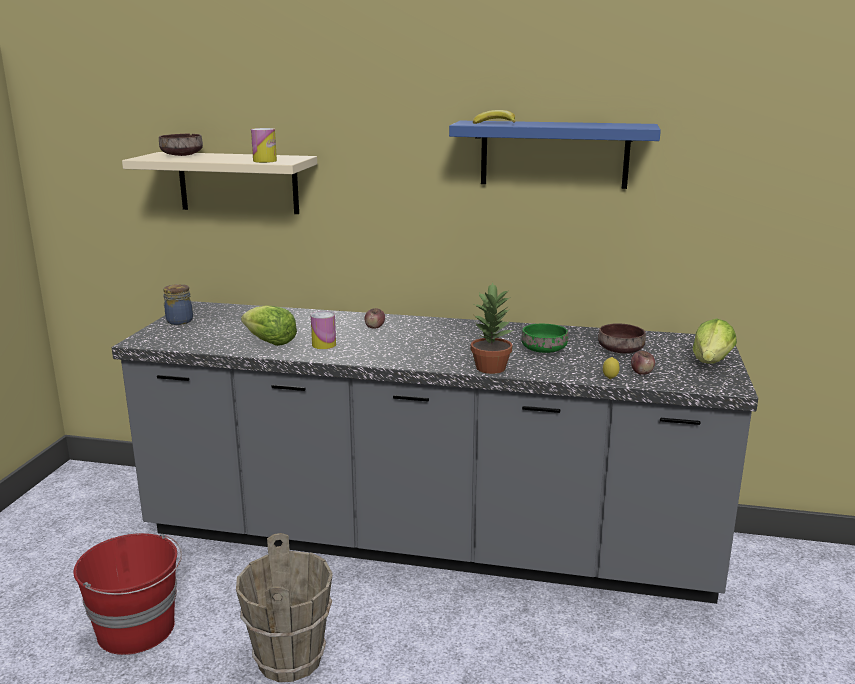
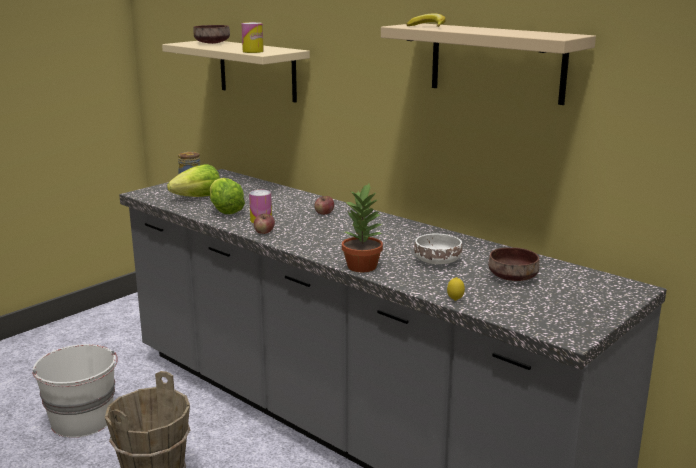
camera: 30 degrees right, 0 degrees up
red bucket [73,533,182,655] -> white bucket [32,344,118,438]
blue shelf [449,121,661,189] -> beige shelf [381,23,596,105]
green bowl [521,323,568,353] -> white bowl [414,234,462,264]
apple [631,351,655,374] -> apple moved to [254,213,275,234]
lettuce [693,318,737,363] -> lettuce moved to [167,164,220,197]

